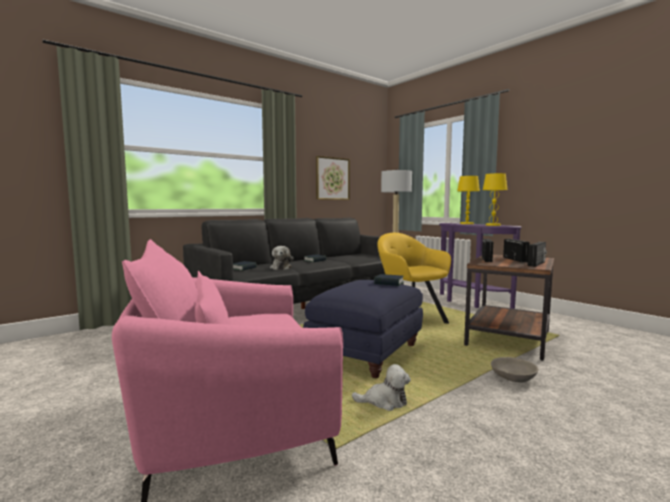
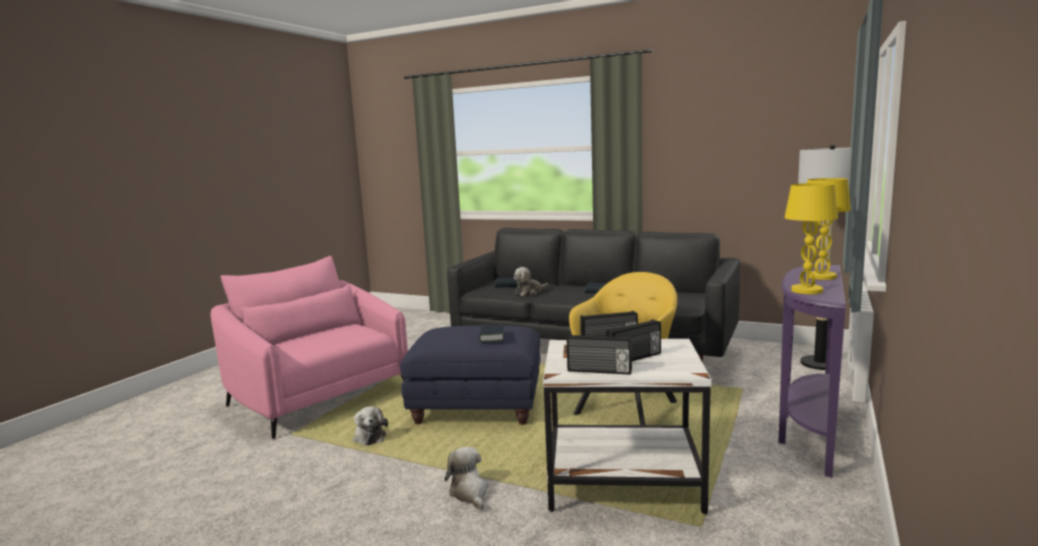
camera: 65 degrees right, 5 degrees up
picture [316,156,350,200] -> none
brown side table [464,254,554,361] -> white side table [543,339,712,514]
grey bowl [491,357,539,383] -> plush toy [444,447,488,510]

